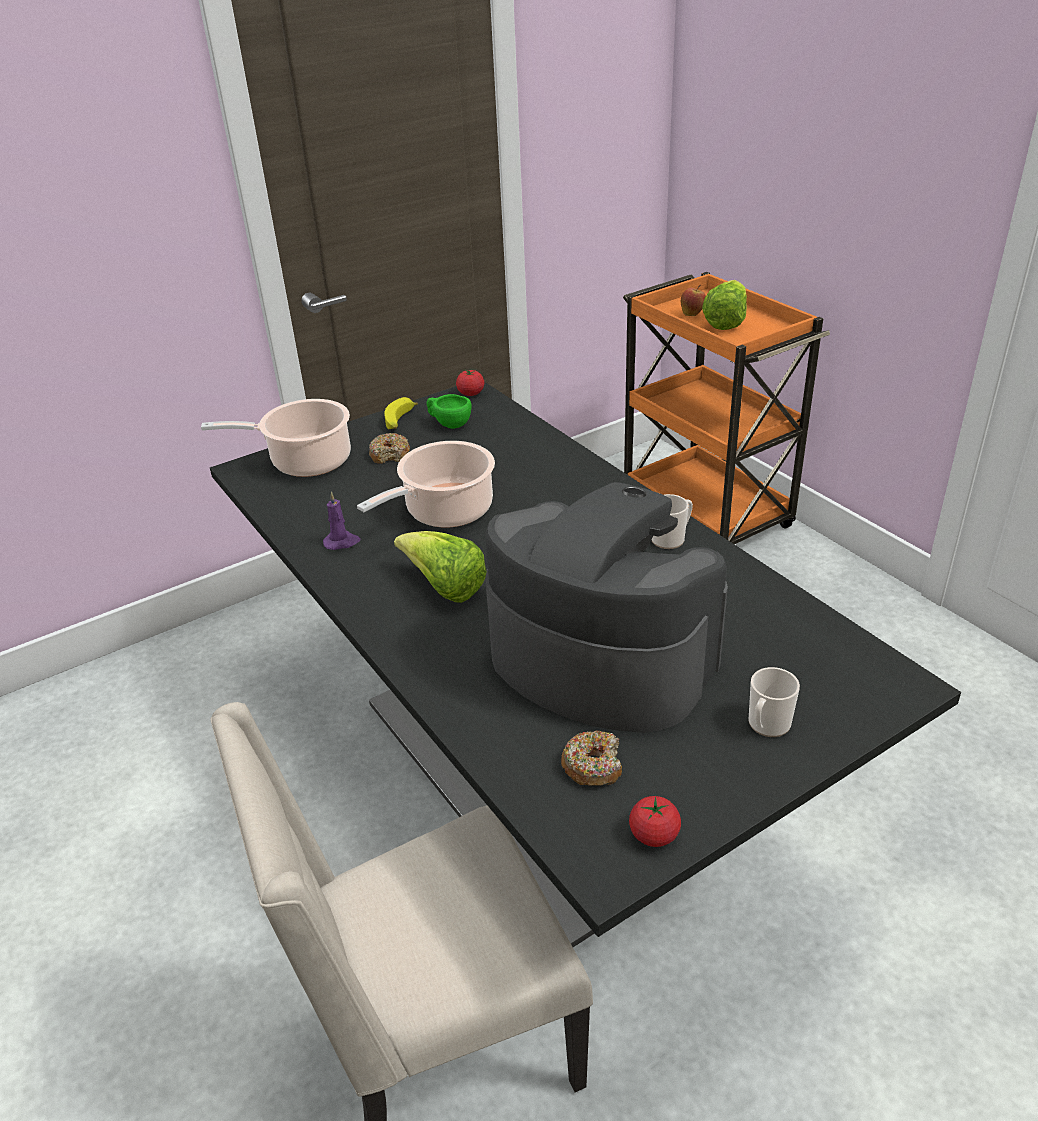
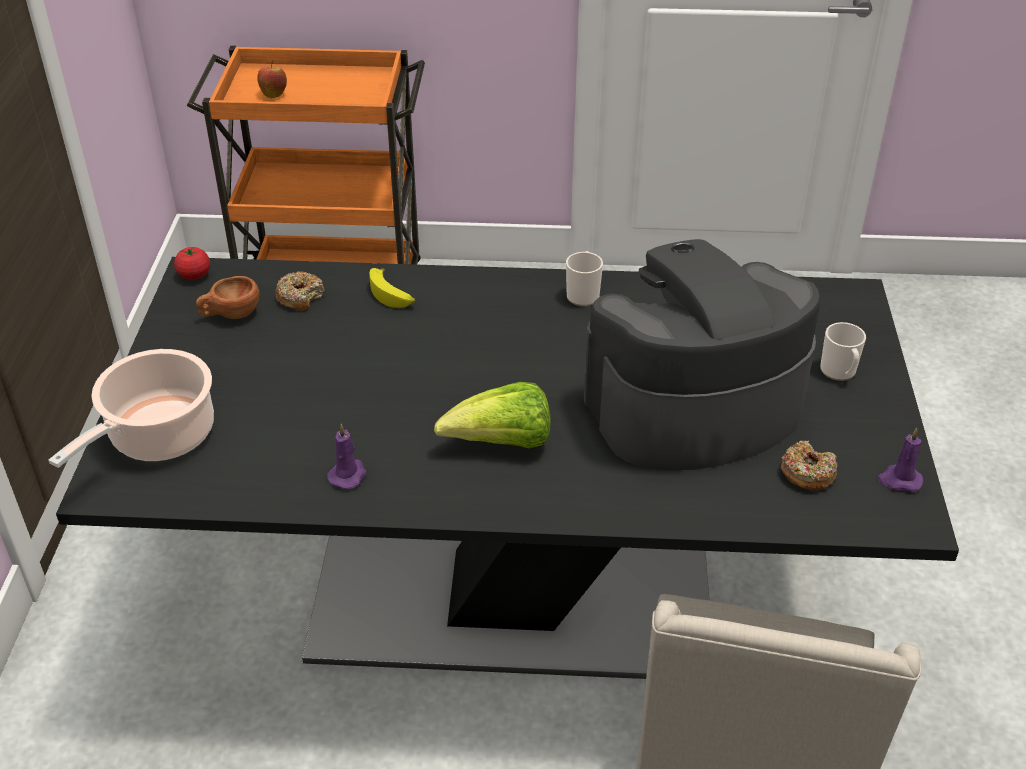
camera: 55 degrees left, 5 degrees up
cooking pot [357,441,495,527] -> none
donut [369,433,410,464] -> donut moved to [275,271,325,311]
banana [384,397,418,429] -> banana moved to [369,268,415,308]
green cup [426,394,472,429] -> brown cup [196,276,259,319]
tomato [629,796,681,847] -> purple candle [877,428,924,492]
lettuce [702,280,747,330] -> none

